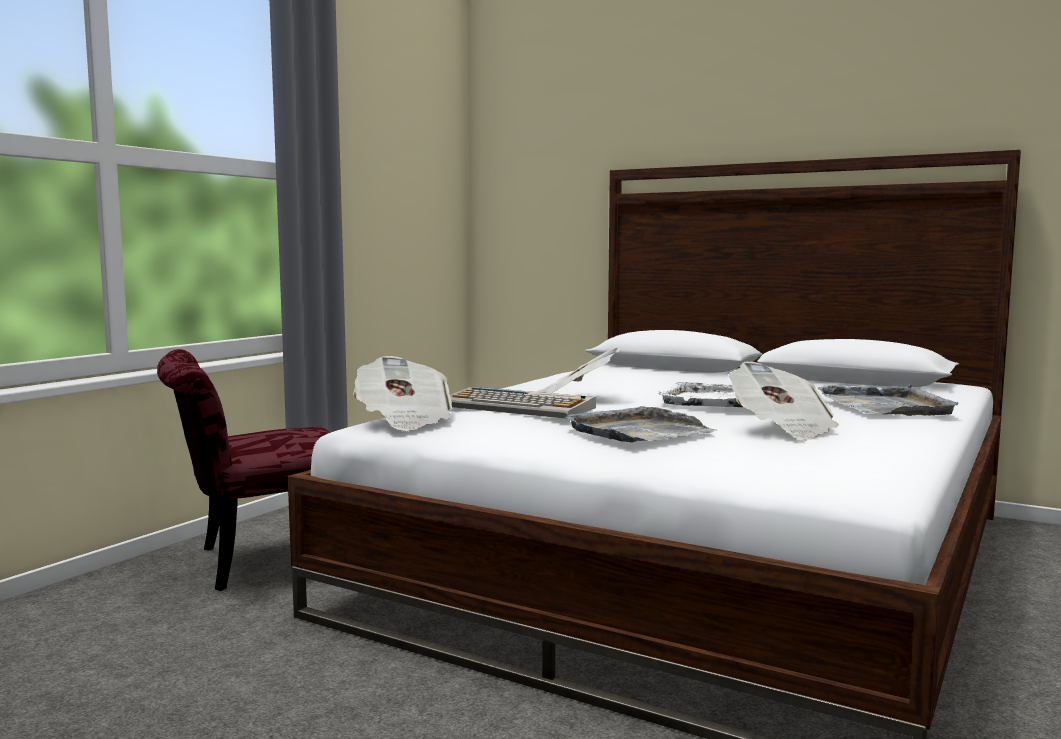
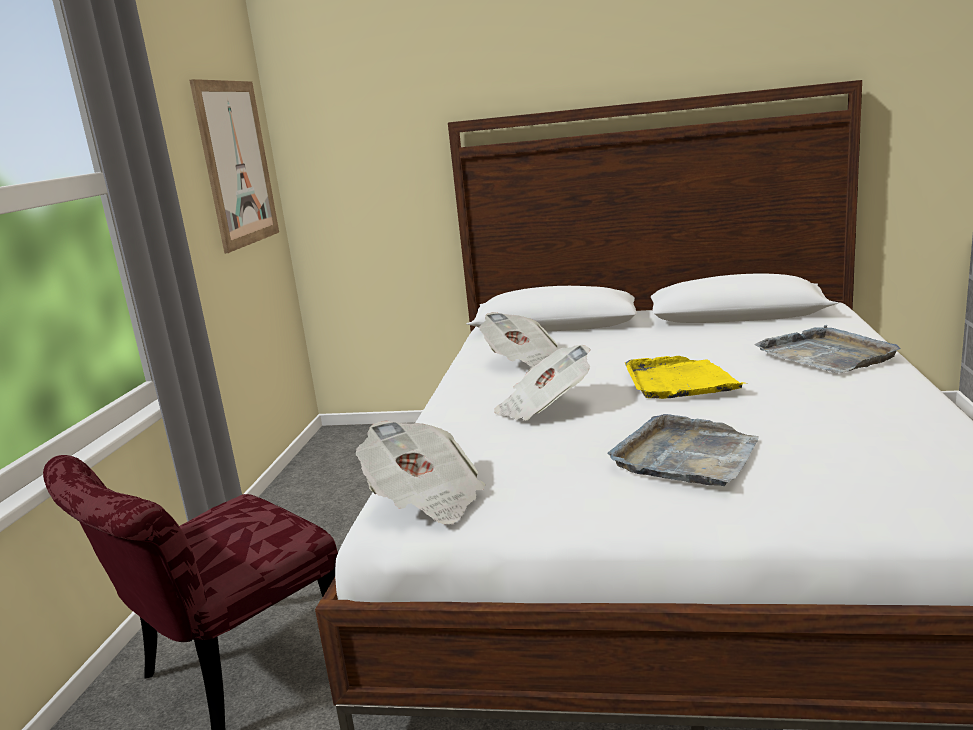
camera: 20 degrees left, 10 degrees up
keyboard [450,386,596,419] -> none
white tray [657,382,743,407] -> yellow tray [625,356,747,399]
newspaper [728,362,839,440] -> newspaper moved to [479,312,558,367]
none -> picture [189,79,279,253]

